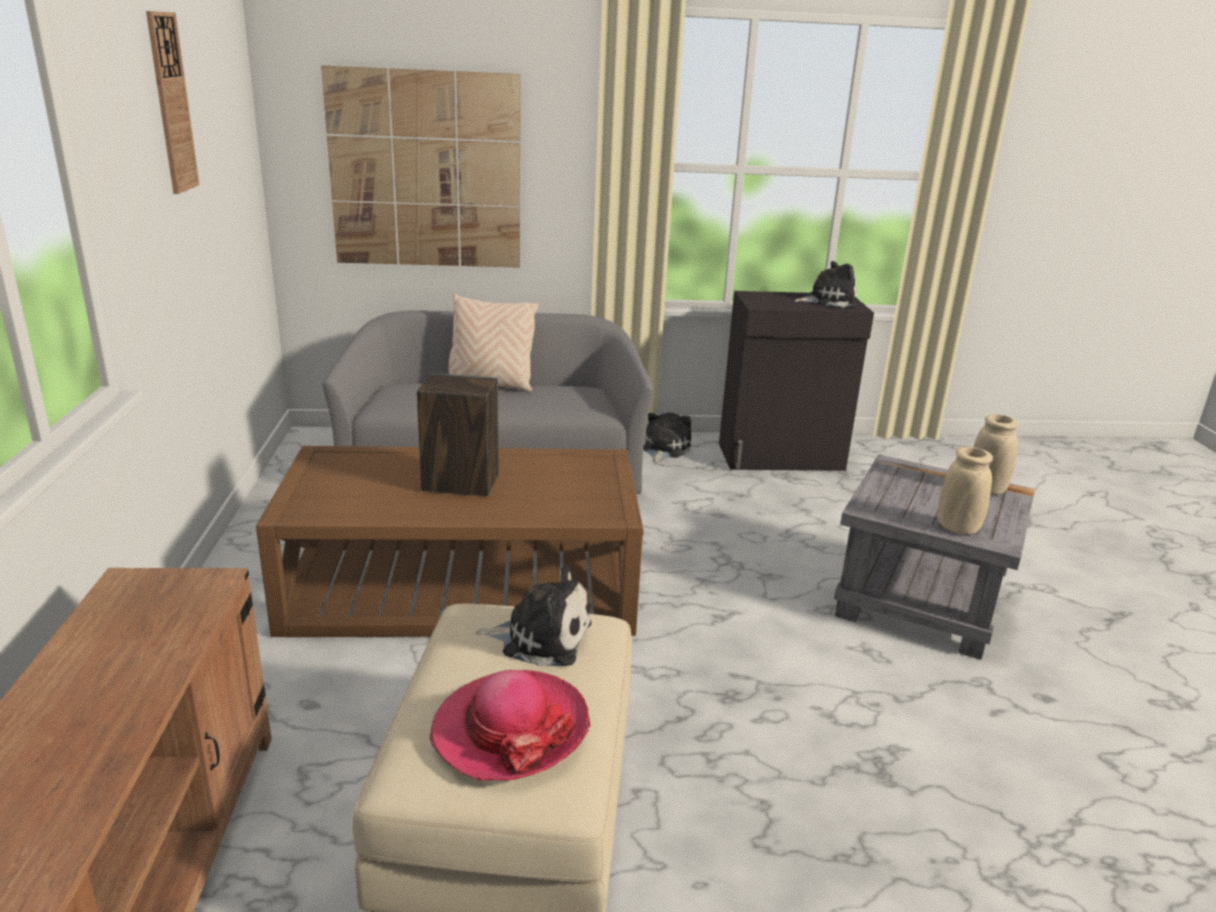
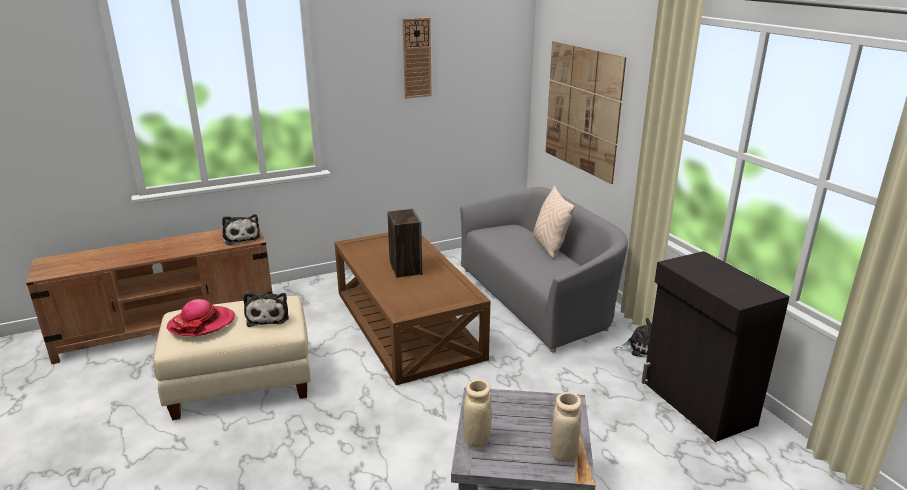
camera: 70 degrees right, 0 degrees up
plush toy [794,261,858,307] -> plush toy moved to [222,214,260,245]

